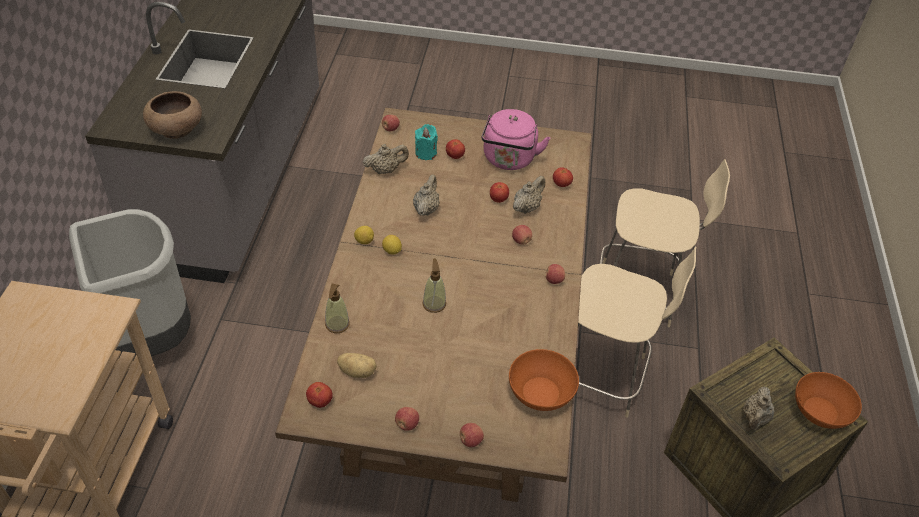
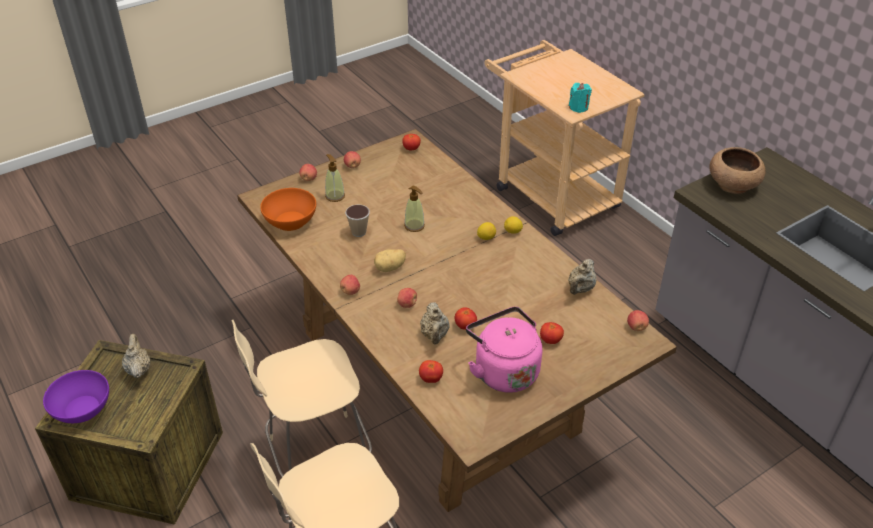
camera: 140 degrees right, 5 degrees down
grey trash can [69,209,191,361] -> none
soap dispenser [325,284,350,333] -> soap dispenser moved to [325,154,345,202]
potato [337,353,377,378] -> potato moved to [374,249,406,272]
beige teapot [413,174,440,216] -> none
turquoise candle [415,124,438,160] -> turquoise candle moved to [569,83,592,113]
orange bowl [795,372,862,429] -> purple bowl [43,370,109,423]
none -> cup [345,205,370,237]

